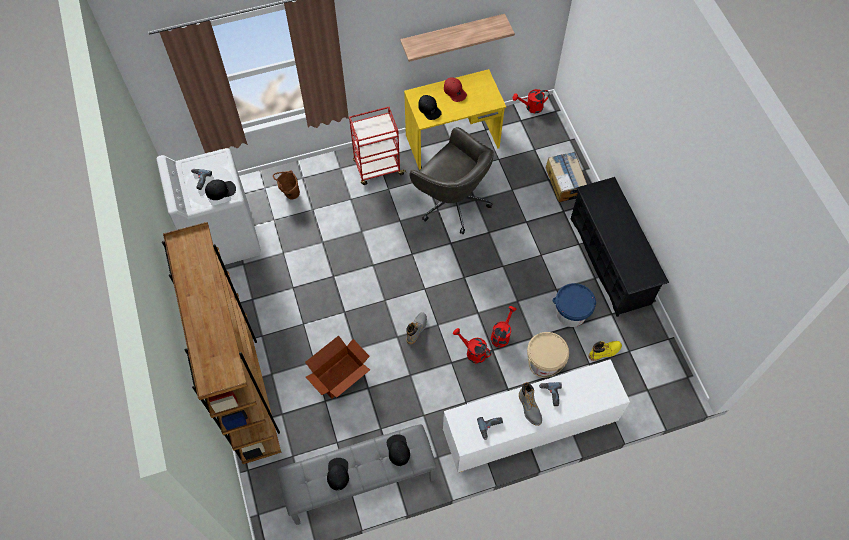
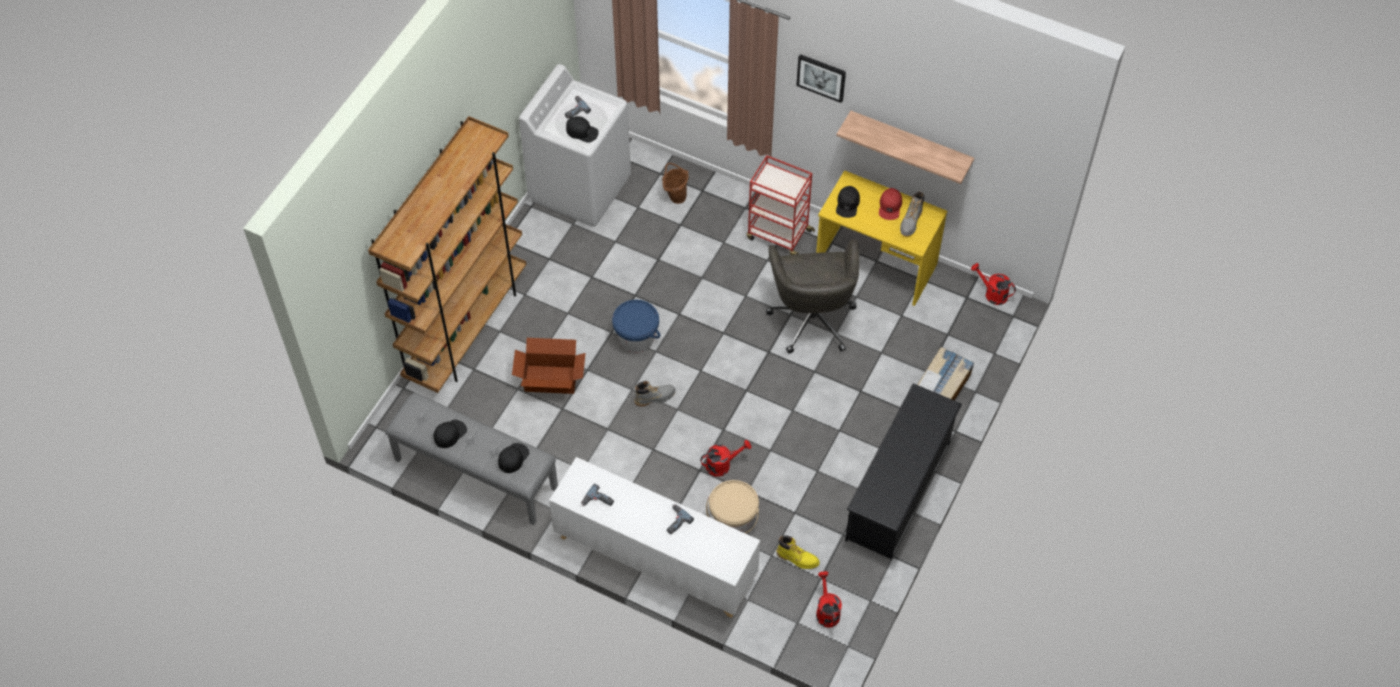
camera: 45 degrees right, 5 degrees down
red watering can [453,328,491,364] -> red watering can moved to [816,571,842,628]
grey boot [519,382,542,426] -> grey boot moved to [900,192,924,236]
blue bucket [553,283,596,327] -> blue bucket moved to [612,300,660,353]
none -> picture [796,54,846,103]

